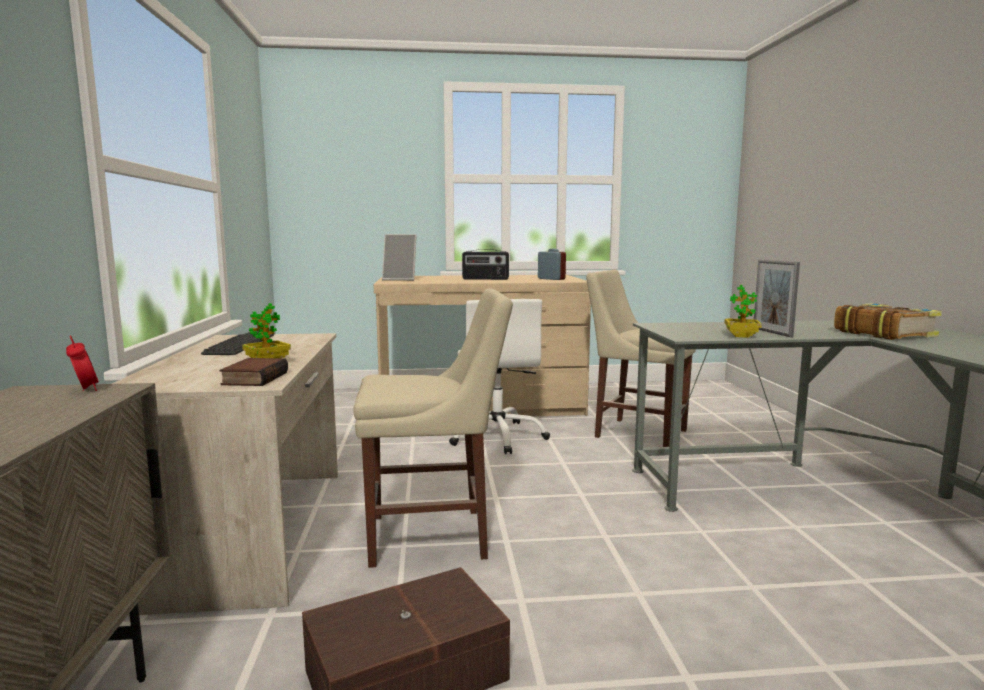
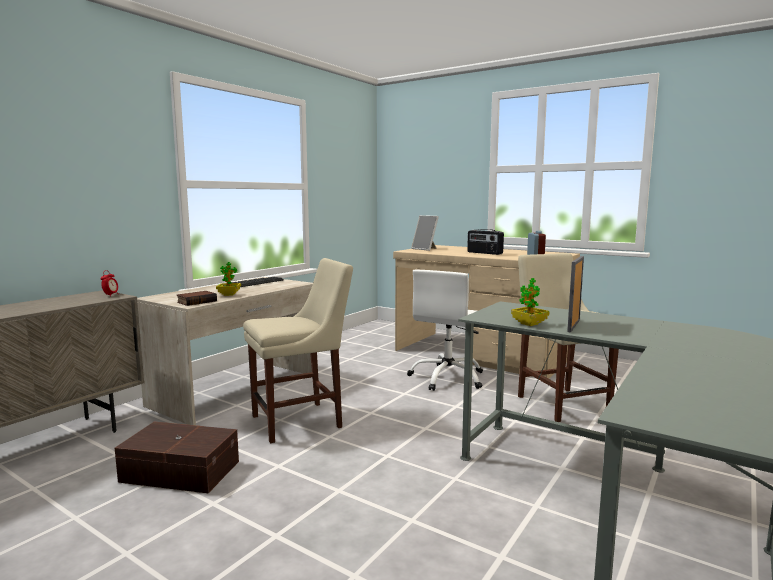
camera: 40 degrees right, 0 degrees up
beige chair [353,288,513,568] -> beige chair turned 60 degrees counterclockwise [243,258,353,443]
book [834,303,942,340] -> none

